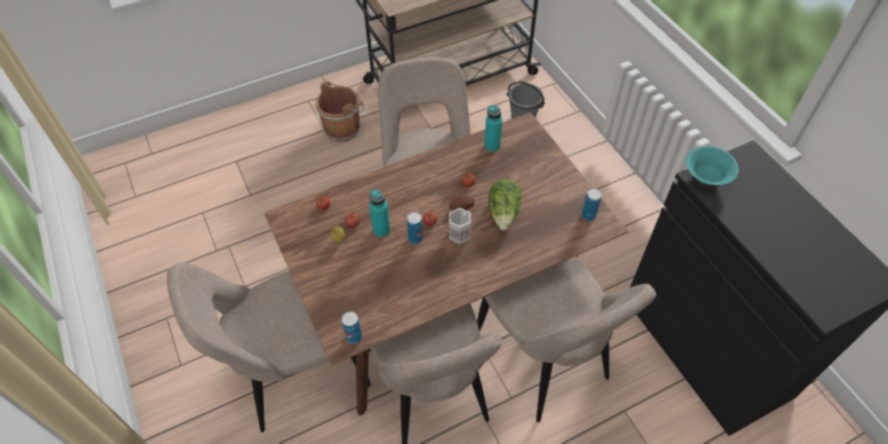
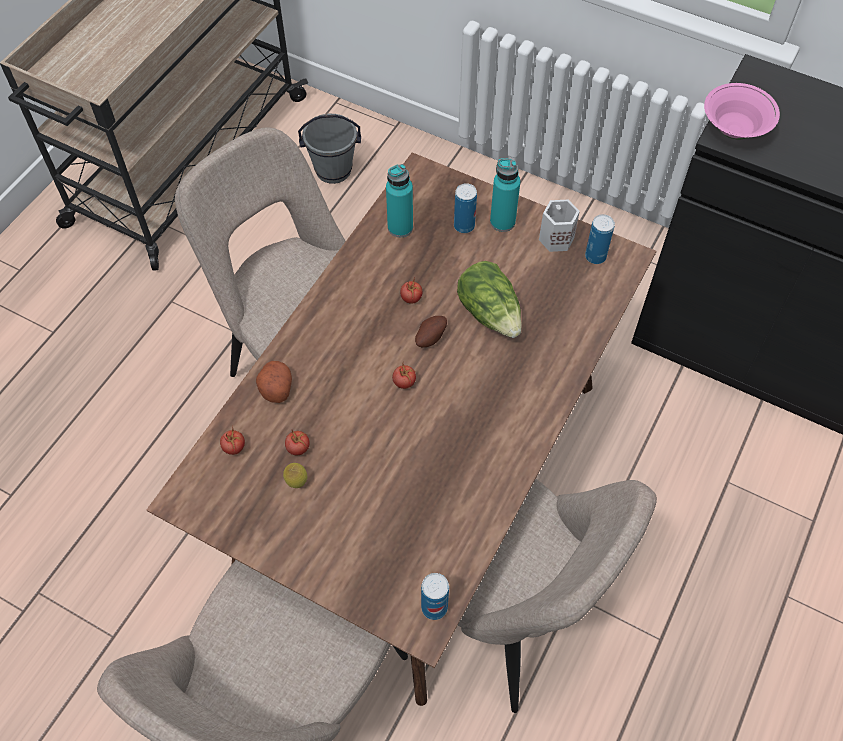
camera: 35 degrees left, 5 degrees up
brown bucket [314,81,364,142] -> none
turquoise bottle [369,189,390,237] -> turquoise bottle moved to [490,158,520,232]
can [407,212,423,244] -> can moved to [454,183,477,233]
white mug [449,208,471,244] -> white mug moved to [539,200,580,252]
beige chair [477,256,656,422] -> none
turquoise bowl [686,146,739,185] -> pink bowl [704,83,780,139]
none -> potato [256,361,292,403]

